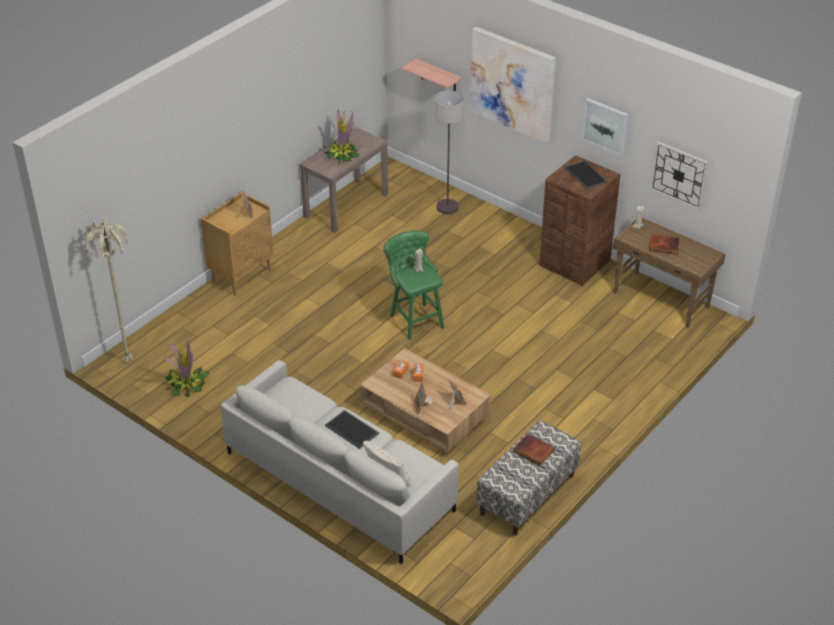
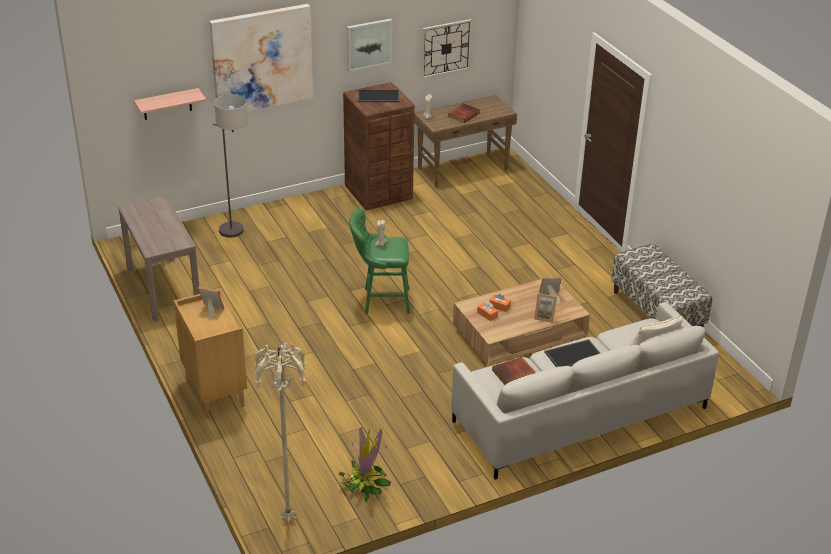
camera: 65 degrees left, 5 degrees down
potted plant [323,110,359,166] -> none
book [513,434,554,466] -> book moved to [492,357,536,385]

